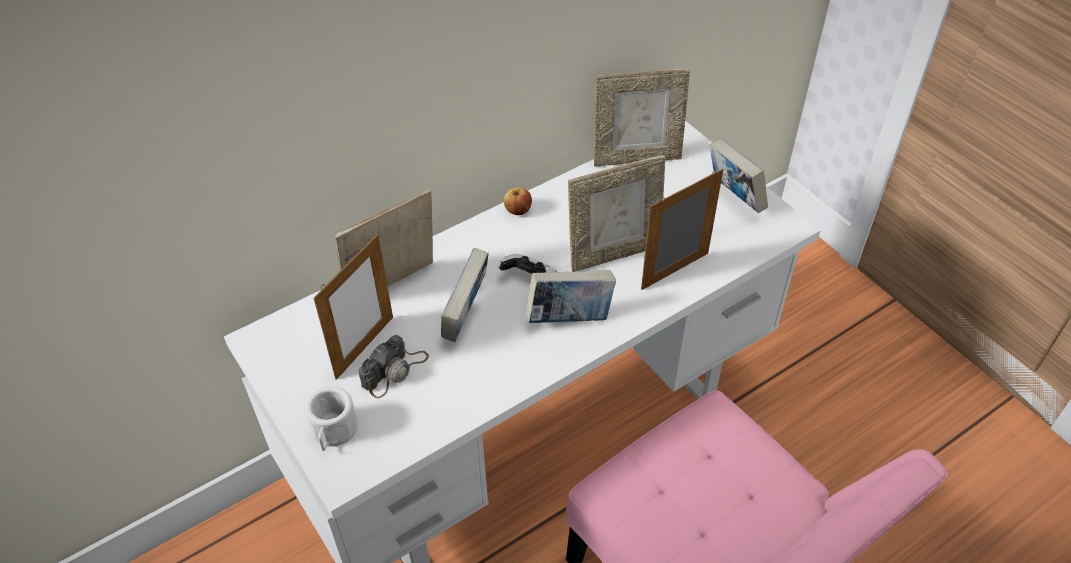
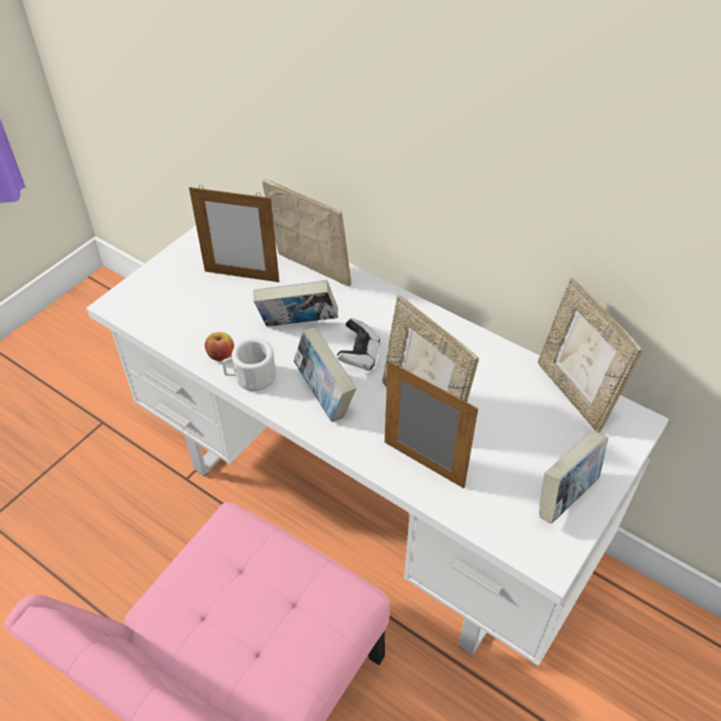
camera: 70 degrees right, 0 degrees up
white mug [305,386,358,451] -> white mug moved to [222,338,276,391]
camera [359,335,429,398] -> none
apple [504,188,532,215] -> apple moved to [205,332,234,361]

